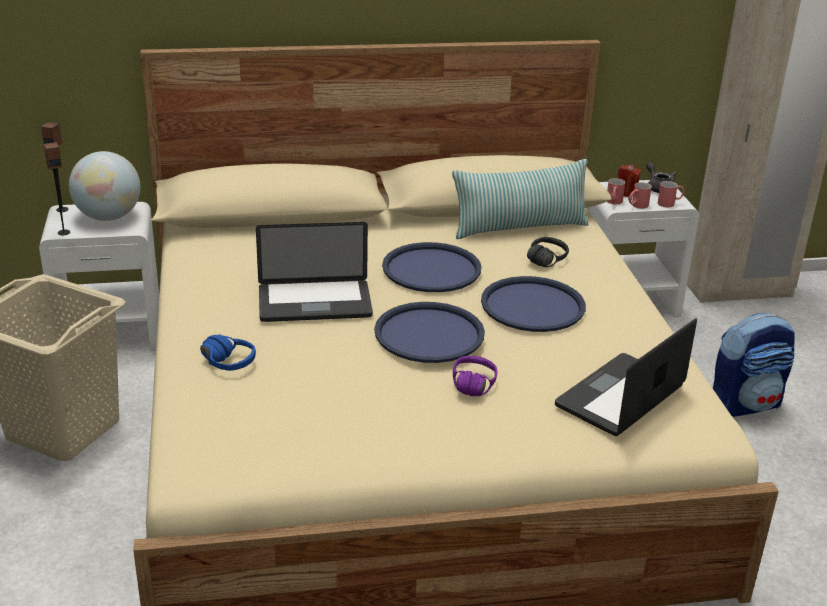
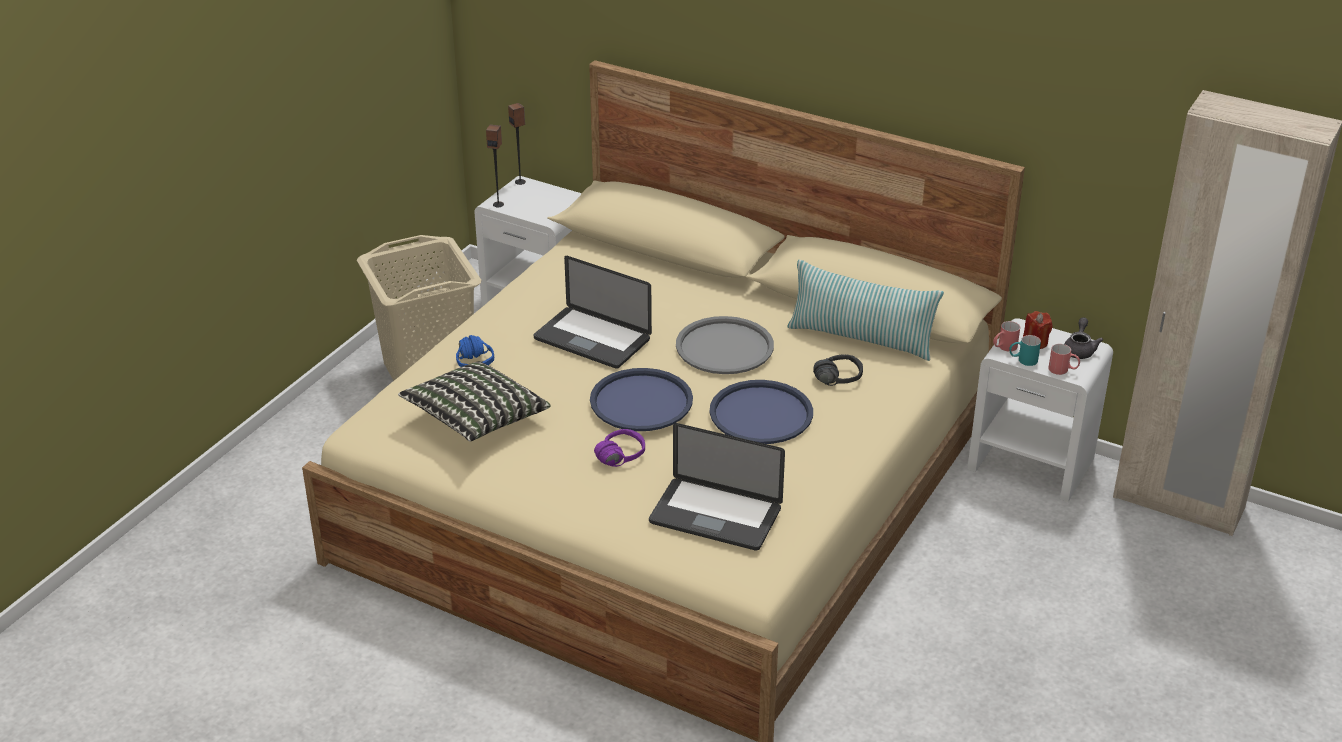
camera: 40 degrees right, 5 degrees up
globe [69,151,140,221] -> none
blue tray [382,242,481,292] -> grey tray [676,316,774,374]
laptop [555,318,697,436] -> laptop turned 150 degrees counterclockwise [649,423,785,551]
red mug [628,182,652,209] -> turquoise mug [1009,335,1041,366]
backpack [713,313,795,417] -> none
none -> pillow [398,361,551,442]

